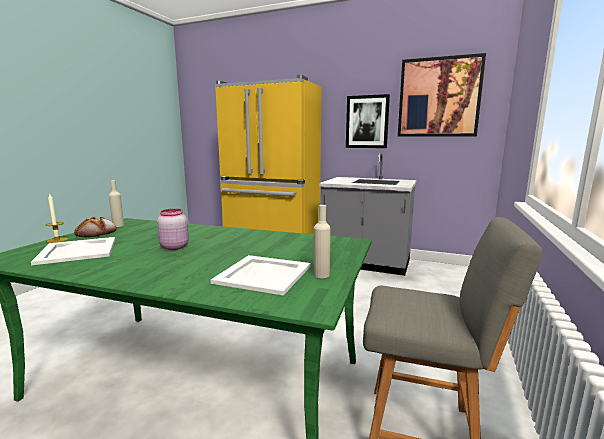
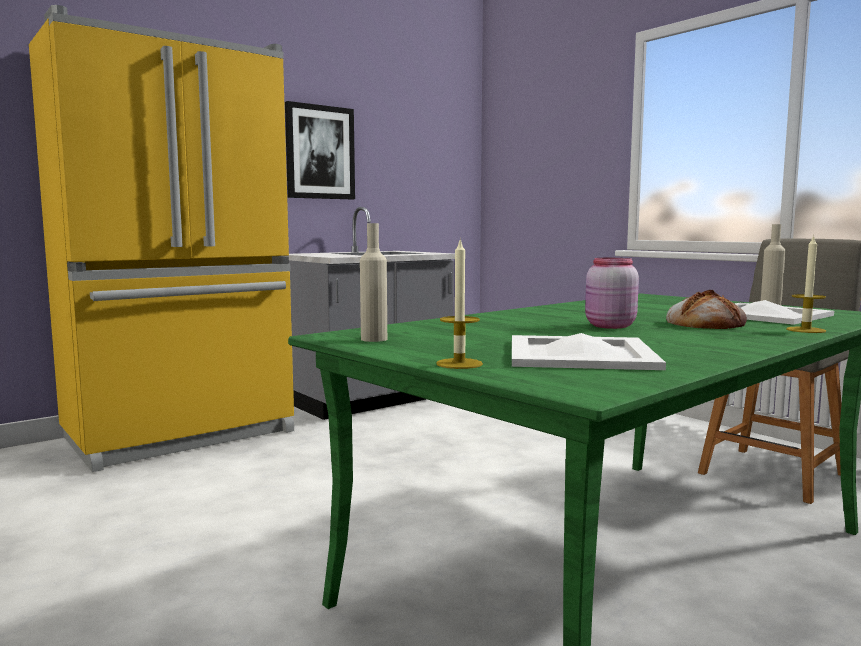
camera: 60 degrees left, 5 degrees down
bread [74,216,117,237] -> bread moved to [666,290,747,329]
picture [398,53,486,137] -> none
none -> candle [786,235,826,333]

